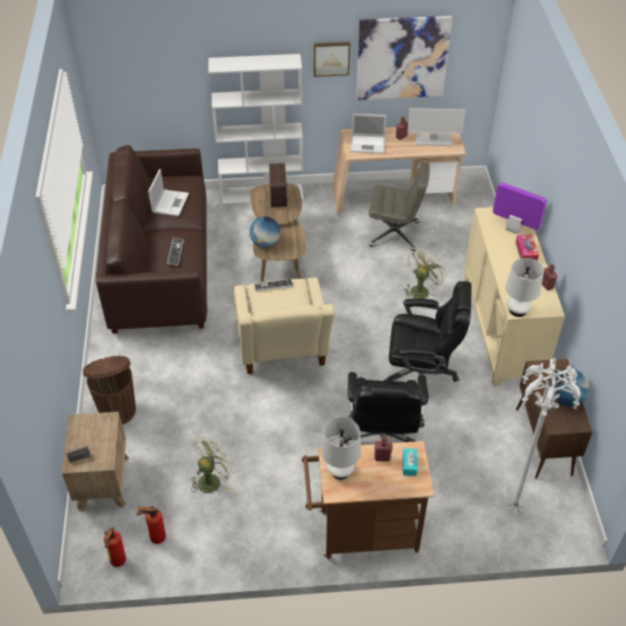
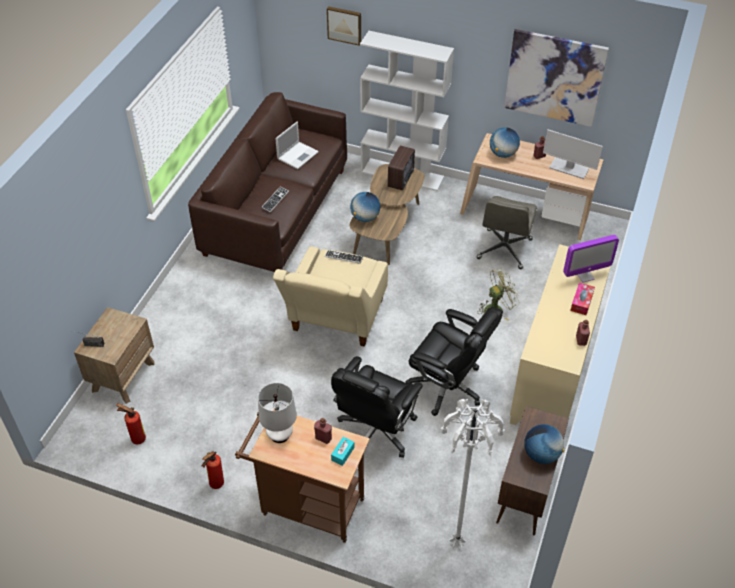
camera: 25 degrees right, 0 degrees up
brown trash can [83,356,136,425] -> none
fire extinguisher [104,527,126,567] -> fire extinguisher moved to [202,451,224,489]
green fan [191,436,236,493] -> none
picture [314,42,350,77] -> picture moved to [327,6,361,46]
laptop [351,114,386,154] -> globe [490,127,520,158]
grey office chair [369,163,430,251] -> grey office chair turned 75 degrees clockwise [476,196,537,269]
monitor [493,183,547,234] -> monitor turned 105 degrees clockwise [563,235,619,283]
white table lamp [506,258,544,317] -> none

